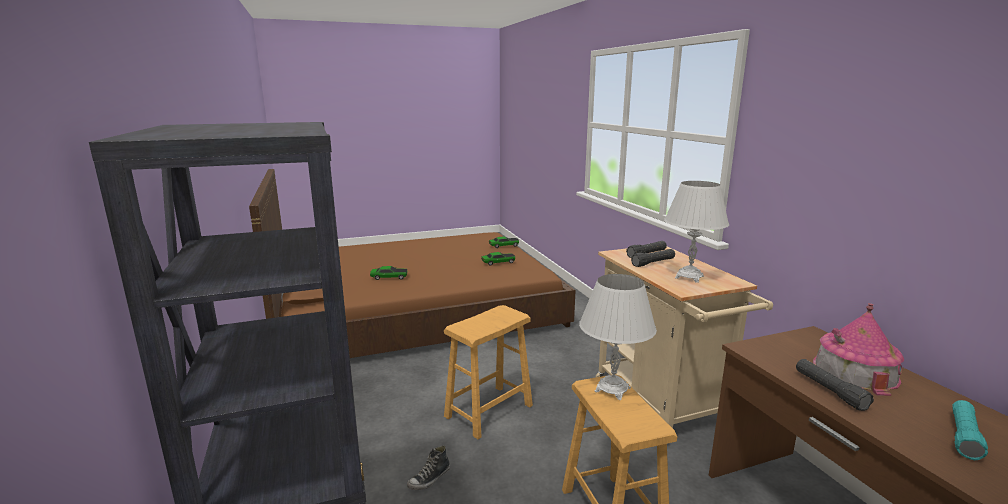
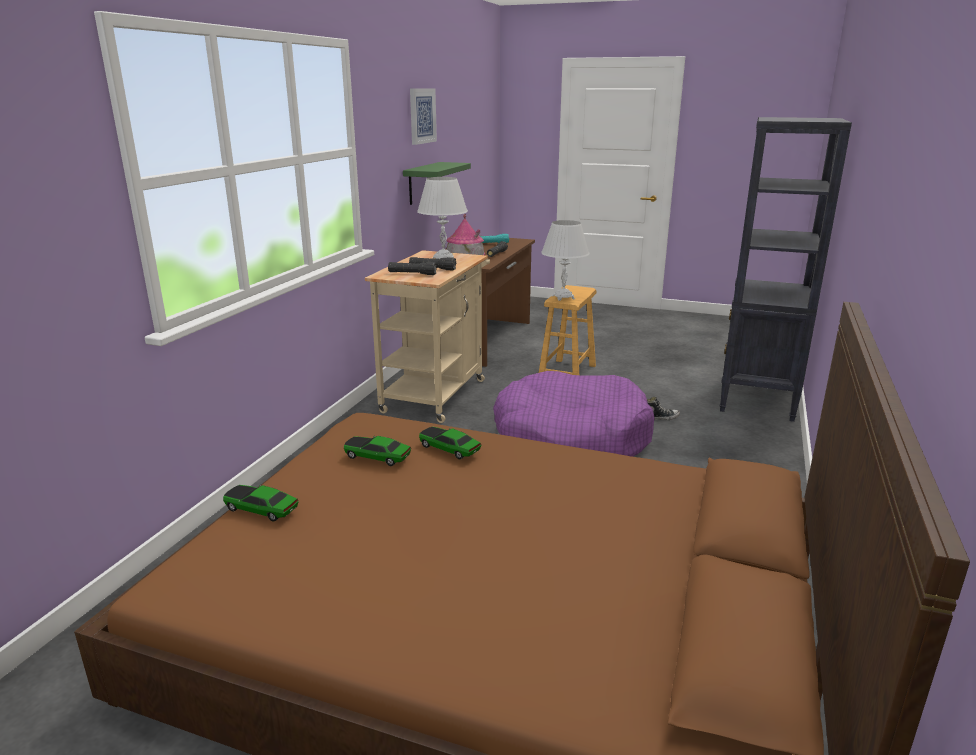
camera: 140 degrees left, 5 degrees up
toy car [370,266,407,280] -> toy car moved to [419,427,481,459]
brown stool [444,305,533,439] -> purple dog bed [493,371,655,457]
none -> green shelf [403,162,471,205]
none -> picture [410,89,437,145]

